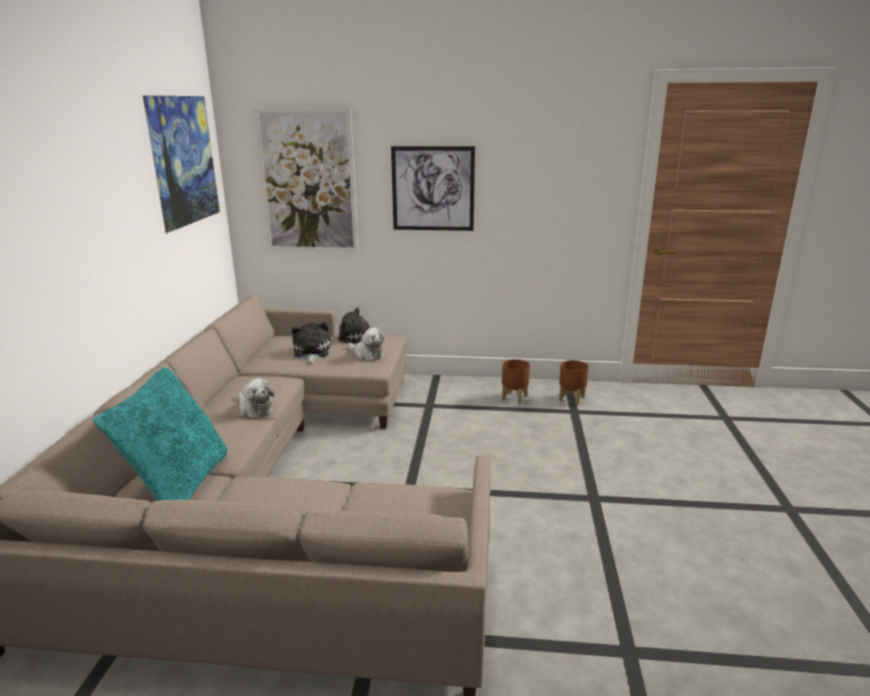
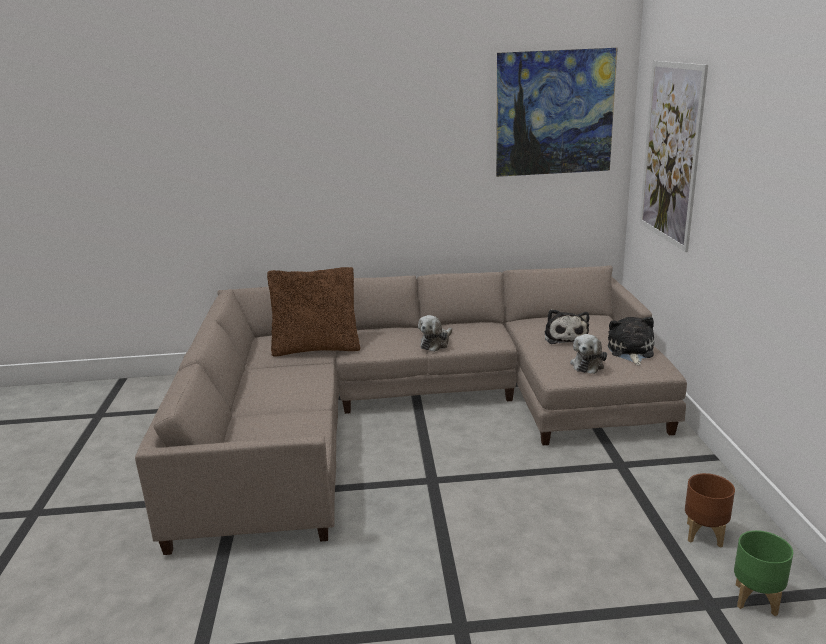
camera: 80 degrees right, 0 degrees up
turquoise pillow [93,367,227,501] -> brown pillow [267,267,360,356]
plush toy [291,322,331,363] -> plush toy turned 105 degrees clockwise [545,309,589,344]
picture [391,146,475,231] -> none
brown planter [559,360,589,405] -> green planter [734,530,793,616]

